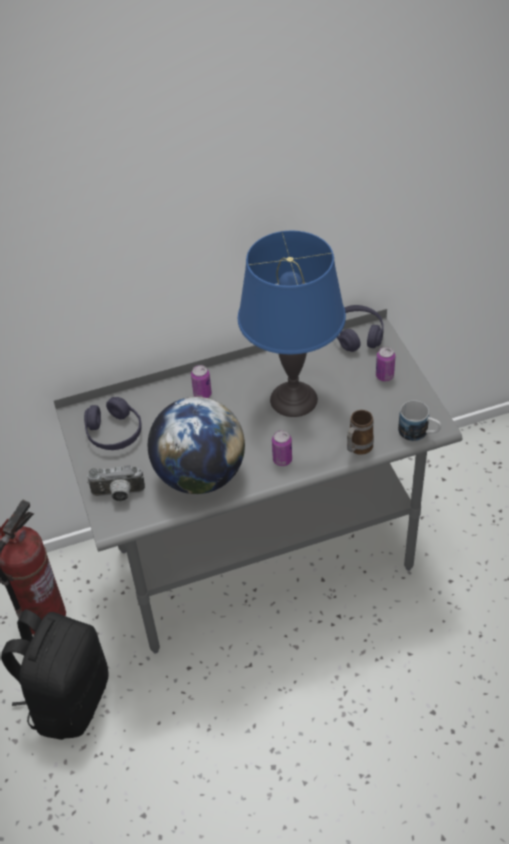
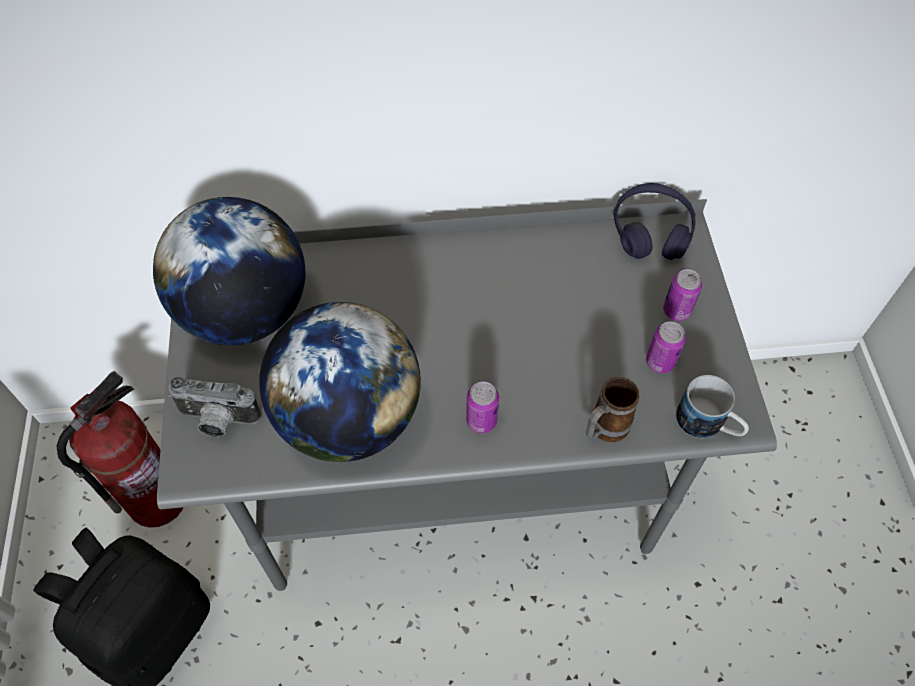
camera: 10 degrees right, 10 degrees up
purple headphones [84,397,142,450] -> globe [153,197,305,345]
can [191,365,212,398] -> can moved to [646,322,686,373]
blue table lamp [238,231,346,417] -> none

